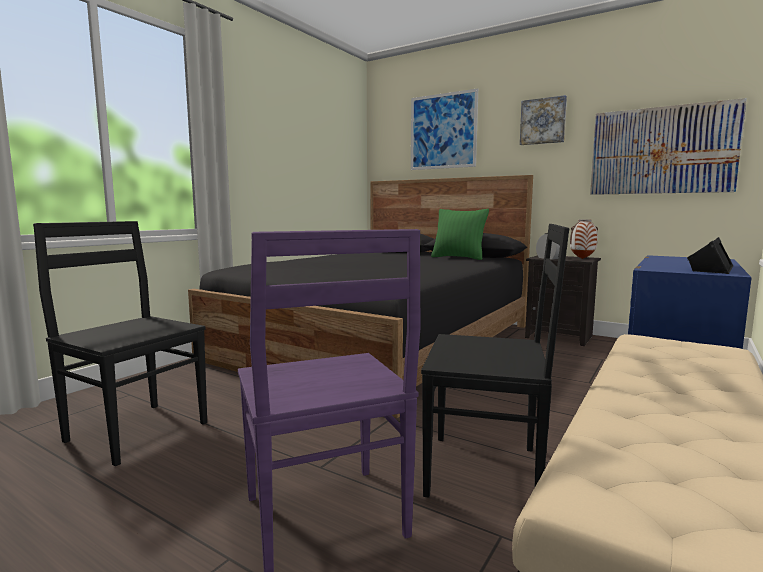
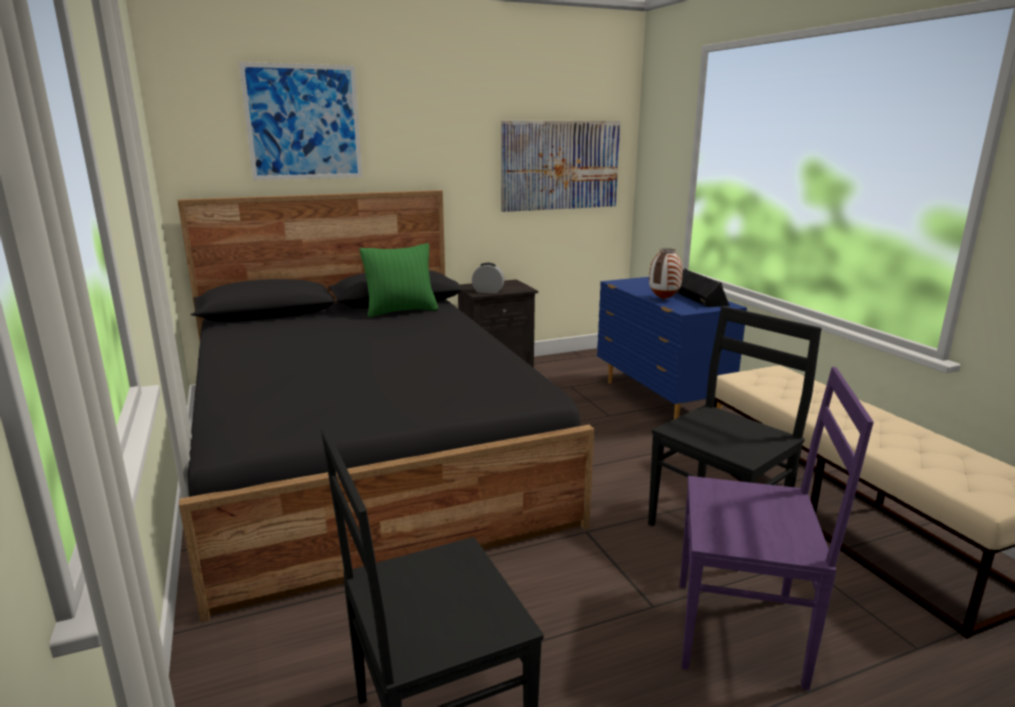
camera: 55 degrees left, 10 degrees up
picture [520,95,567,145] -> none
vase [570,220,598,259] -> vase moved to [649,248,683,299]

